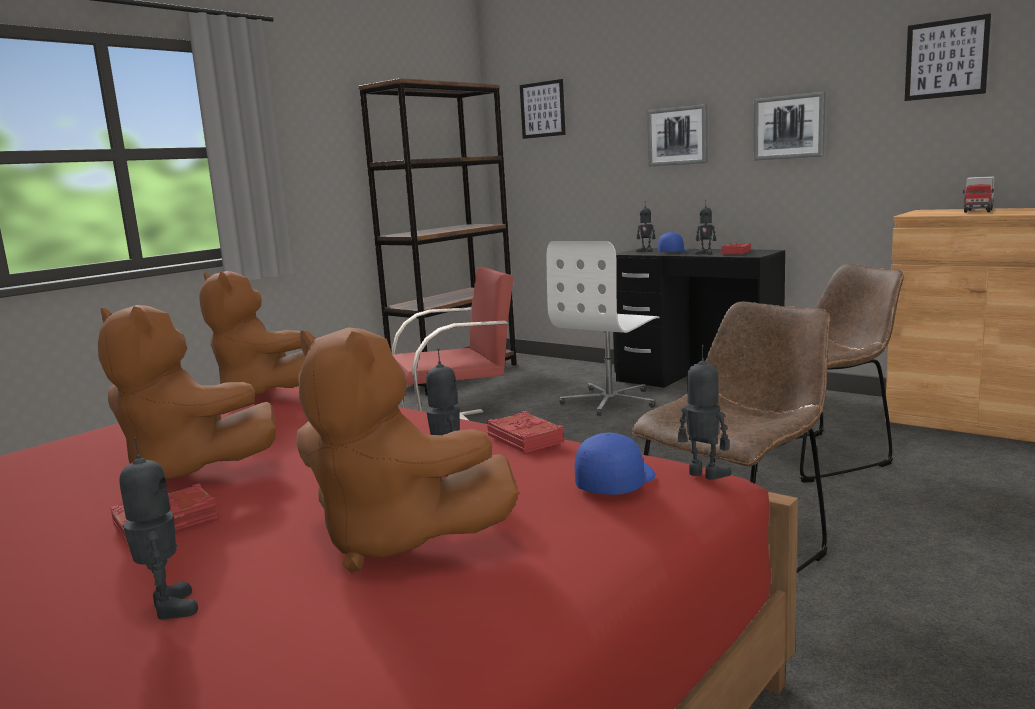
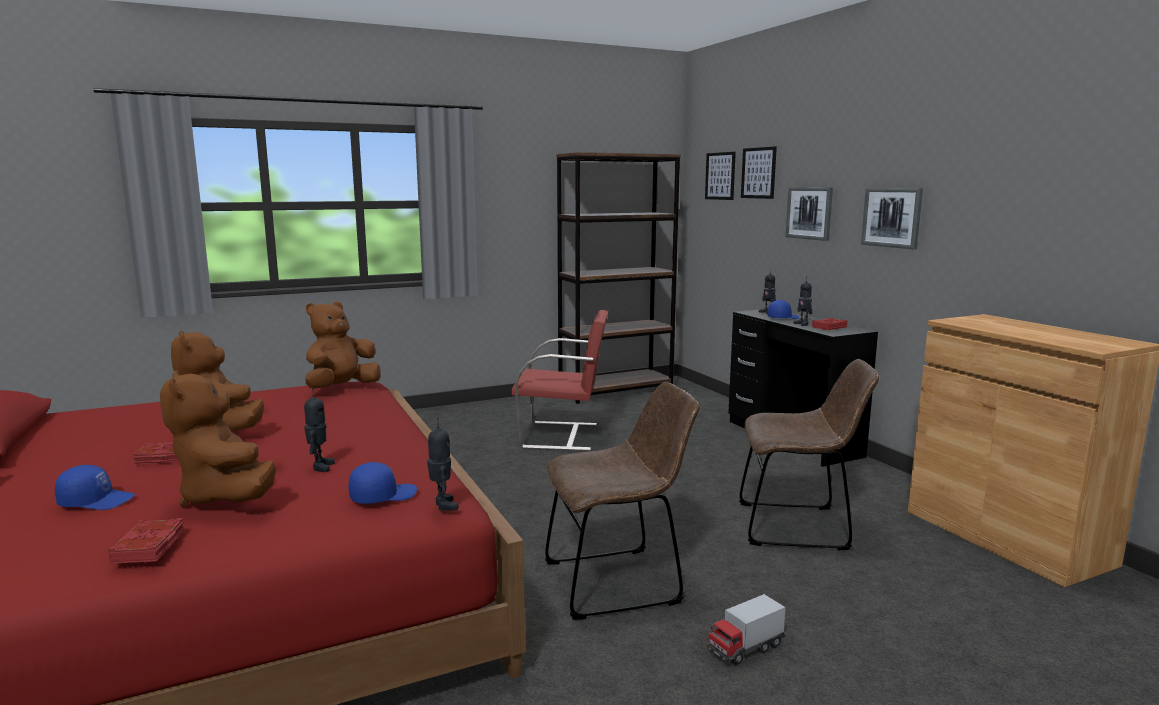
camera: 25 degrees right, 0 degrees up
toy robot [119,437,198,619] -> blue cap [55,465,135,510]
brown plush toy [199,271,305,395] -> brown plush toy turned 60 degrees clockwise [305,302,381,388]
red book [487,411,564,453] -> red book moved to [108,518,184,564]
white office chair [546,241,660,416] -> none
picture [905,13,991,101] -> picture moved to [741,146,777,199]
toy truck [963,176,995,213] -> toy truck moved to [707,594,786,665]

